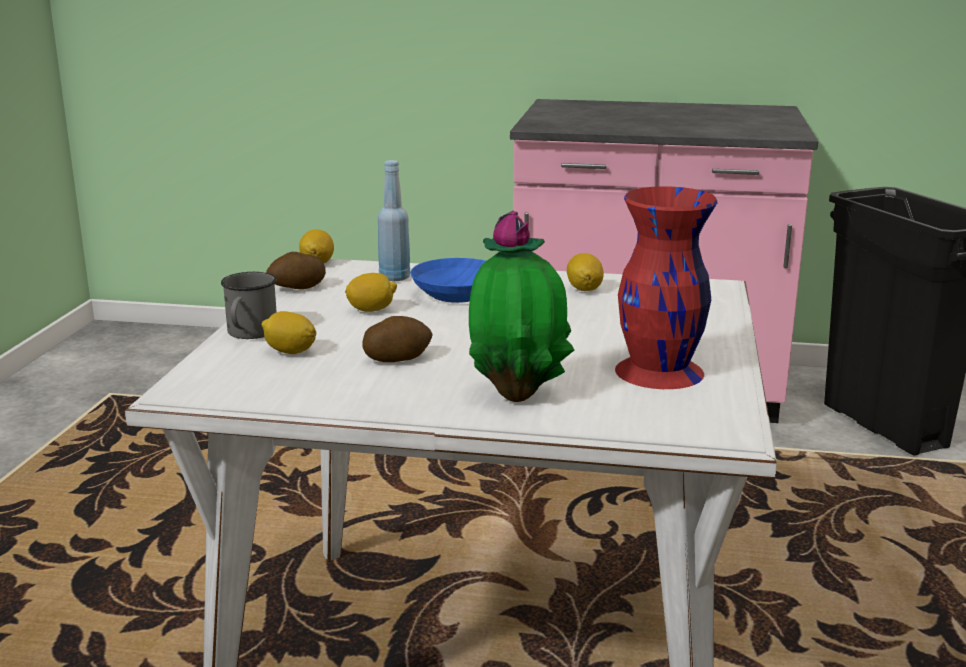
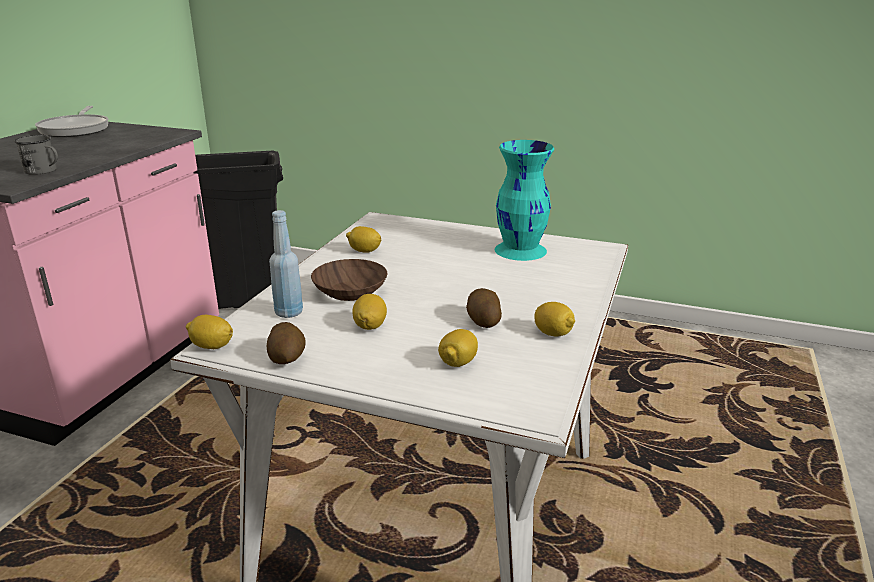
camera: 80 degrees left, 5 degrees up
grey mug [221,272,277,339] -> grey mug moved to [14,135,58,175]
blue bowl [410,258,486,303] -> brown bowl [311,259,388,301]
potted plant [469,210,574,402] -> none
red vase [615,186,718,389] -> turquoise vase [495,140,554,261]
none -> frying pan [35,106,109,137]
none -> lemon [534,302,575,336]

